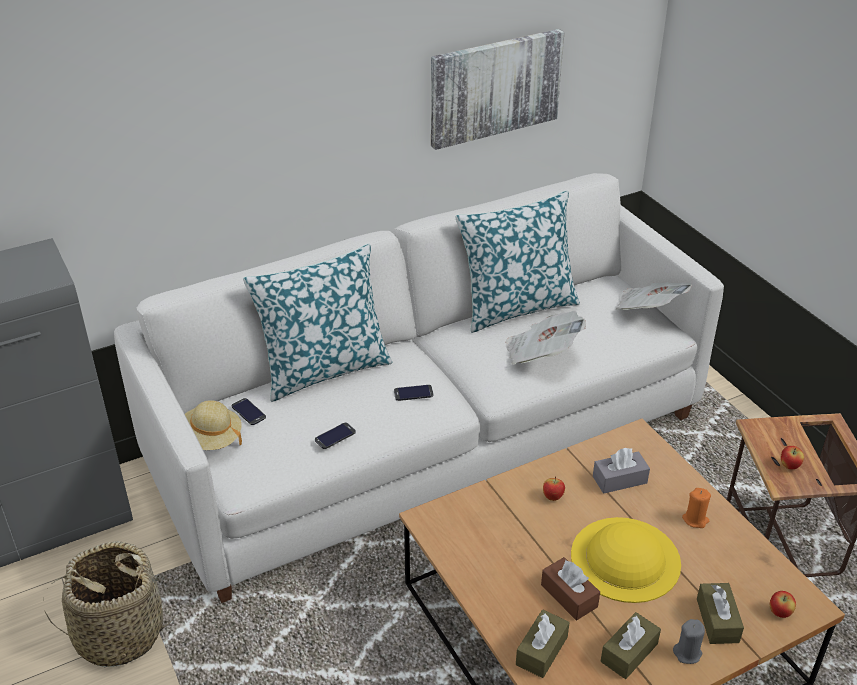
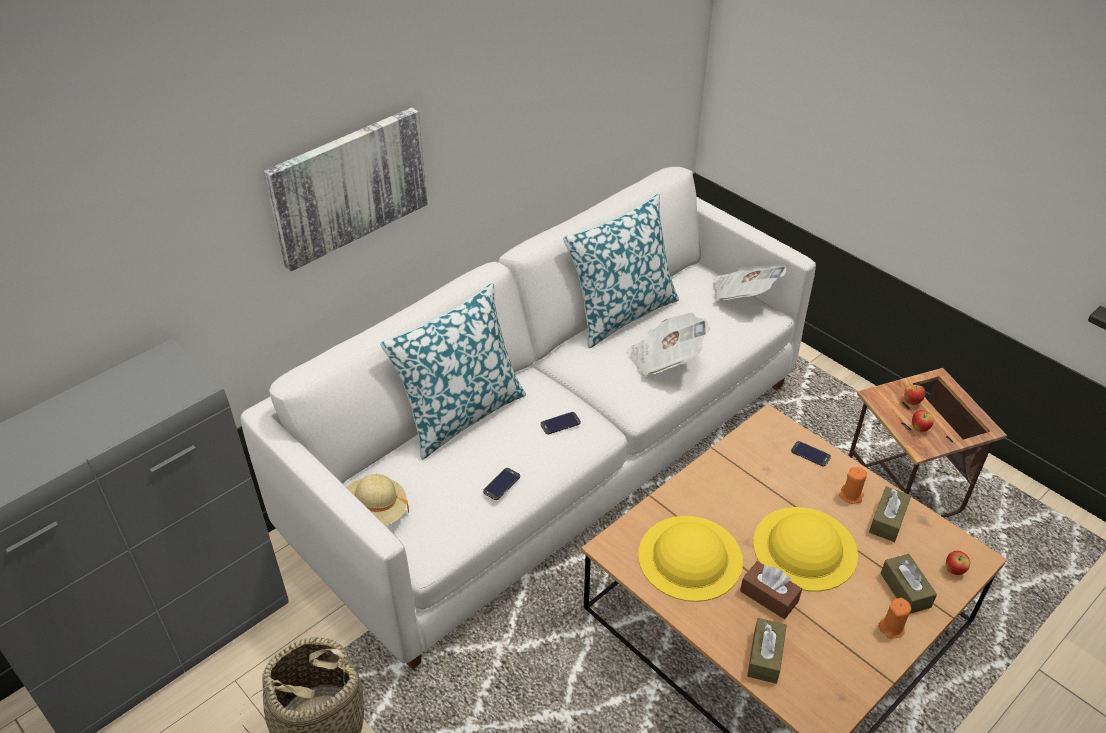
camera: 15 degrees left, 5 degrees up
phone [232,398,266,425] -> phone moved to [791,441,831,466]
picture [431,29,564,150] -> picture moved to [264,107,428,271]
apple [543,477,565,501] -> apple moved to [904,383,925,405]
grey tissue box [593,448,650,494] -> none
brown tissue box [601,612,661,679] -> brown tissue box moved to [869,486,911,542]
grey candle [673,619,705,664] -> orange candle [878,598,911,639]
none -> yellow hat [638,516,743,602]

